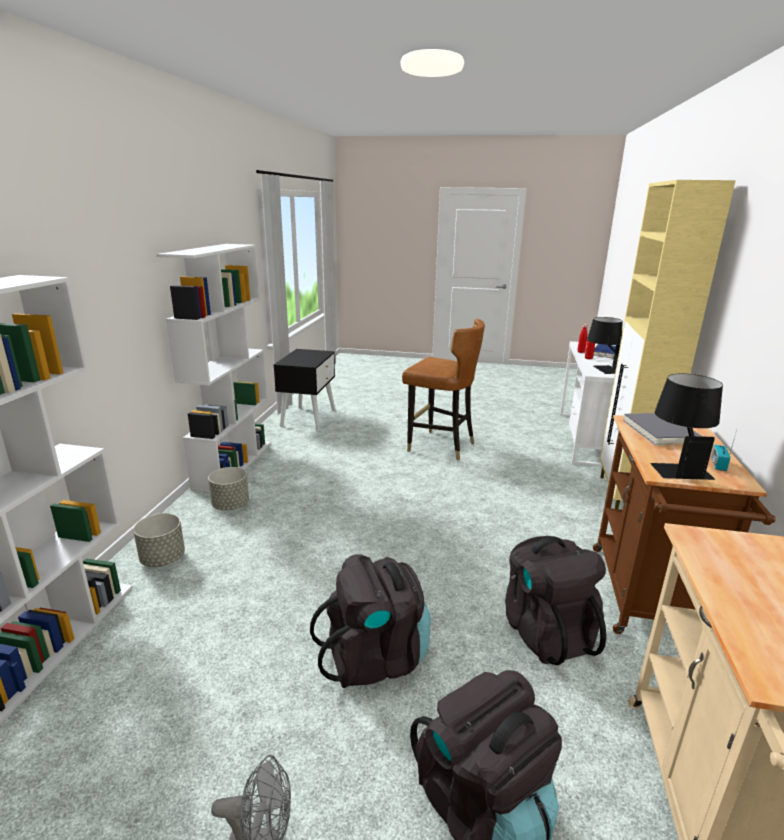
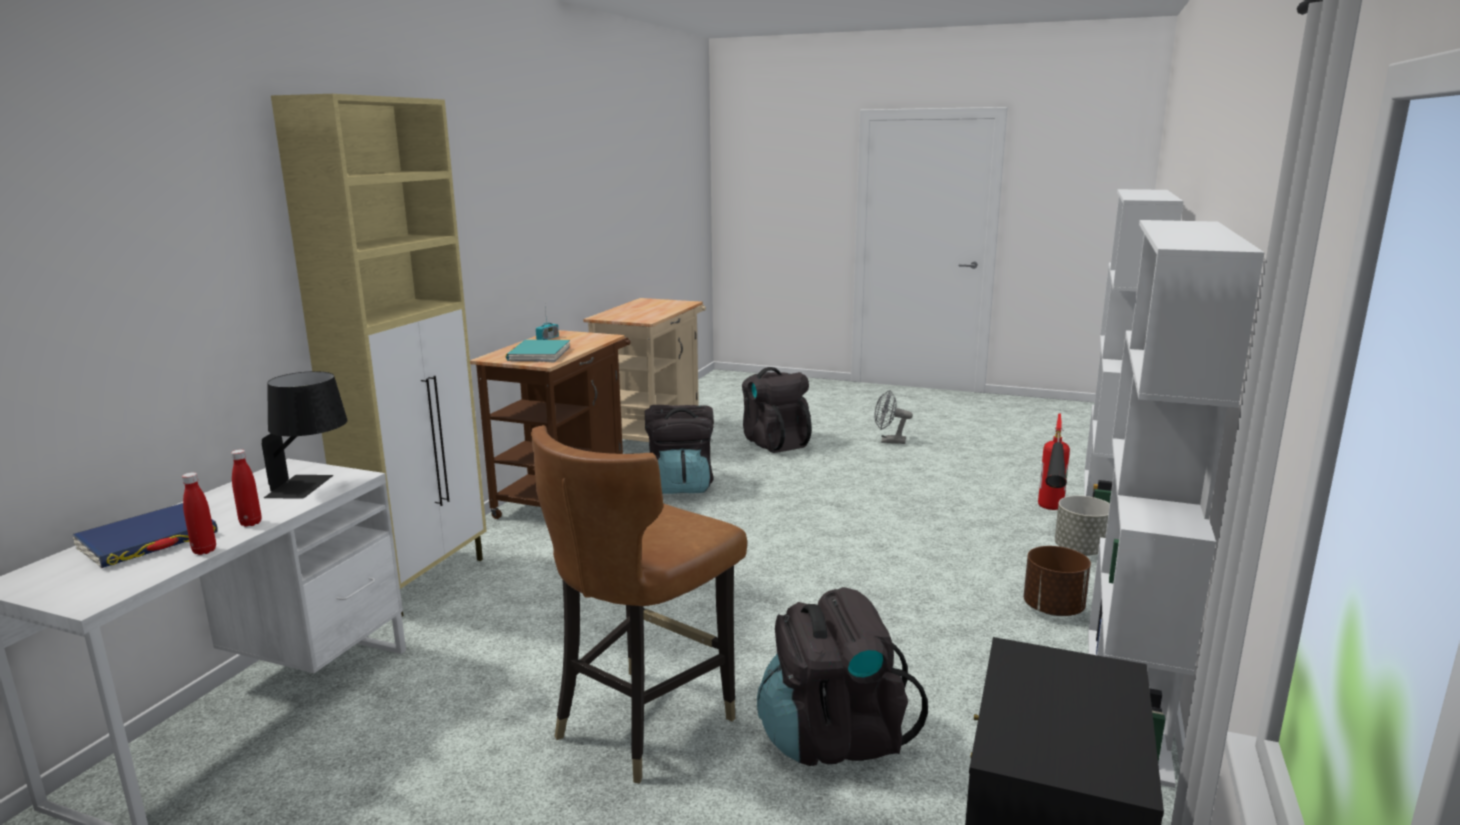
camera: 170 degrees left, 5 degrees down
grey planter [208,467,249,510] -> brown planter [1024,546,1091,616]
black backpack [310,554,431,688] -> black backpack moved to [757,587,928,766]
brown chair [402,319,485,460] -> brown chair turned 90 degrees counterclockwise [531,425,747,784]
grey book [624,413,703,446] -> turquoise book [506,340,570,363]
black table lamp [650,374,723,480] -> none
none -> fire extinguisher [1038,413,1070,510]

